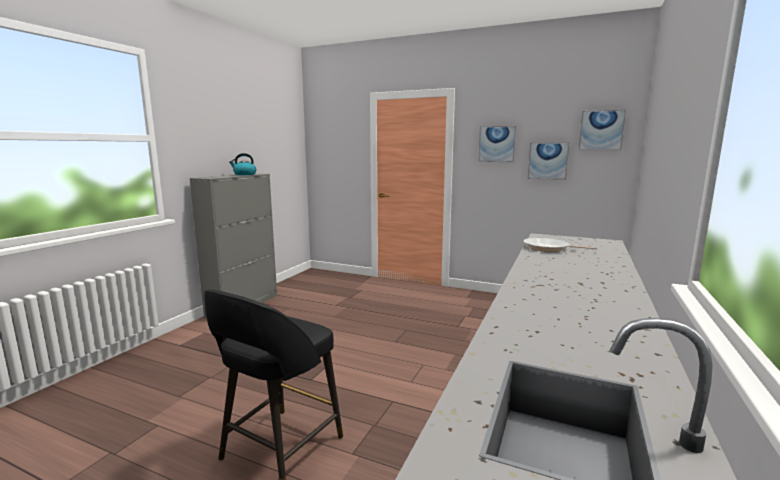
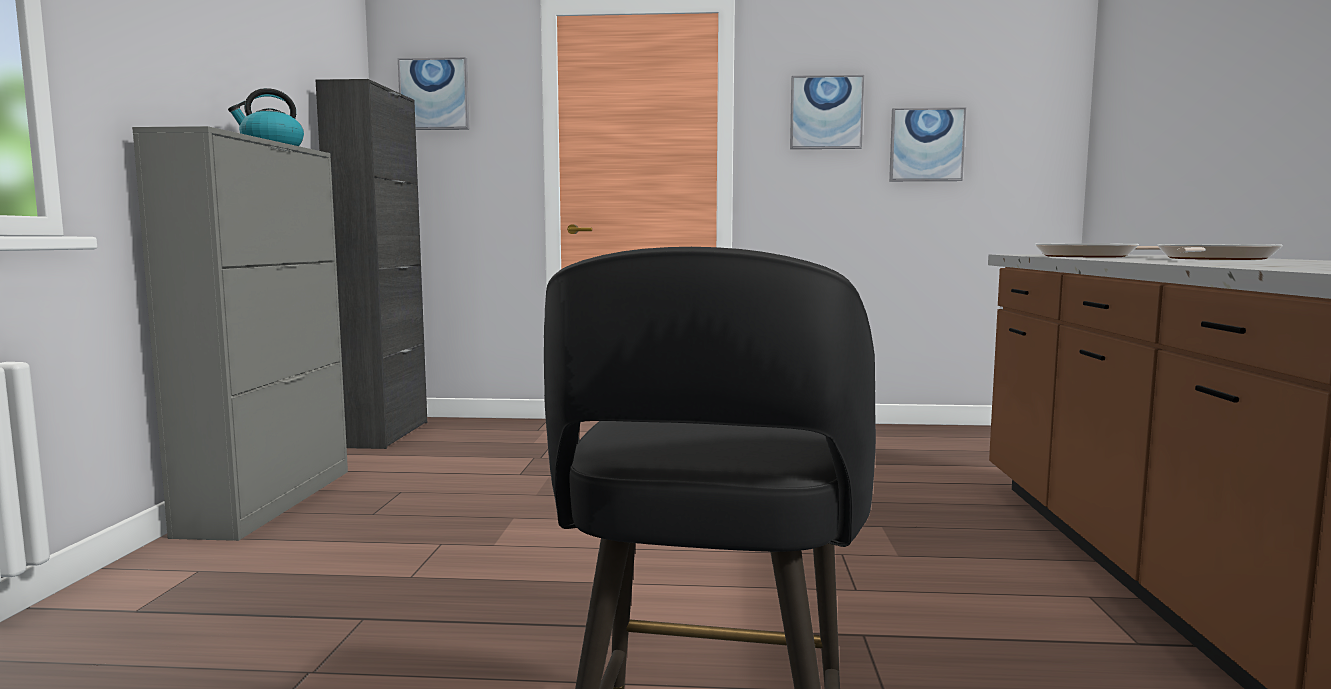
camera: 20 degrees left, 5 degrees down
picture [579,110,626,150] -> picture moved to [398,57,469,130]
none -> black cabinet [316,79,427,449]
none -> frying pan [1158,244,1283,260]

